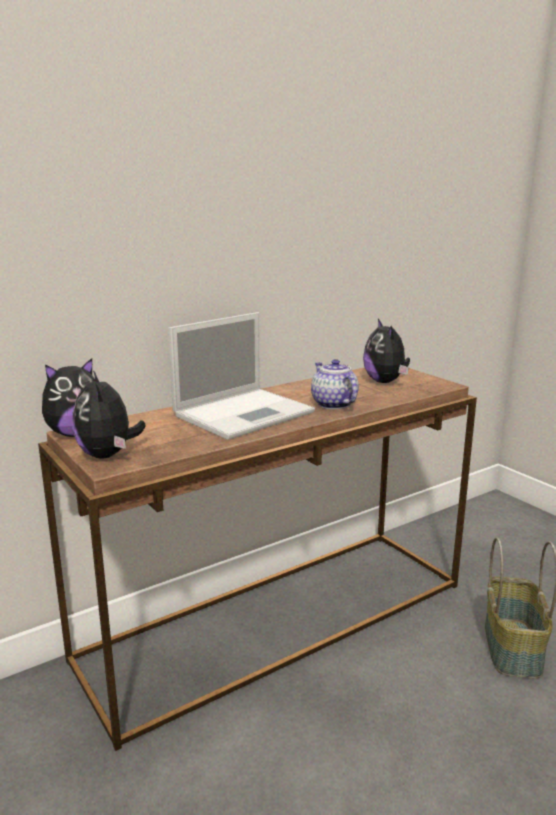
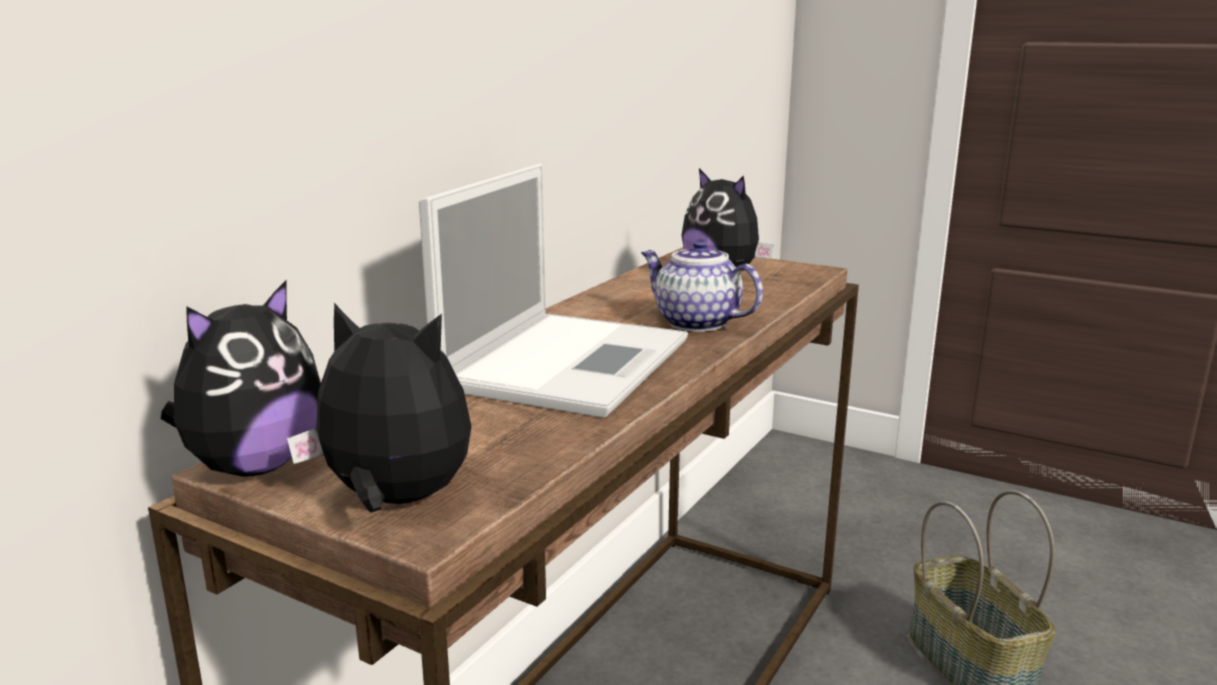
camera: 25 degrees left, 0 degrees up
plush toy [72,370,146,459] -> plush toy turned 150 degrees clockwise [287,303,472,513]

